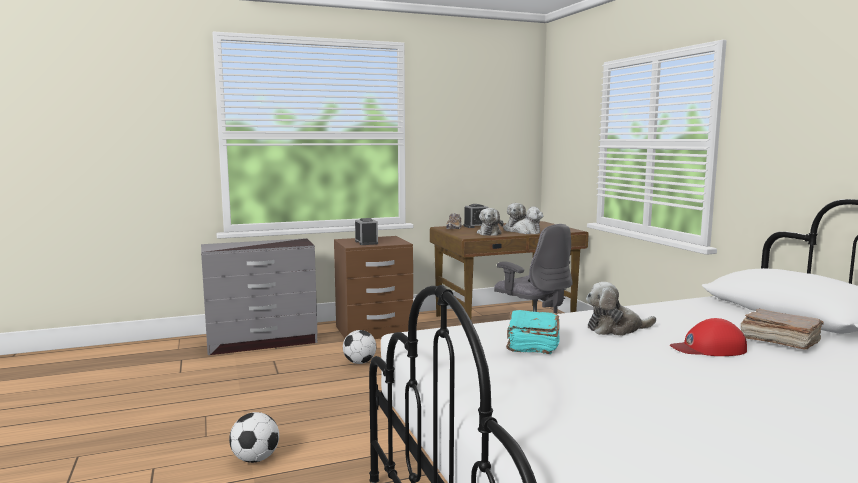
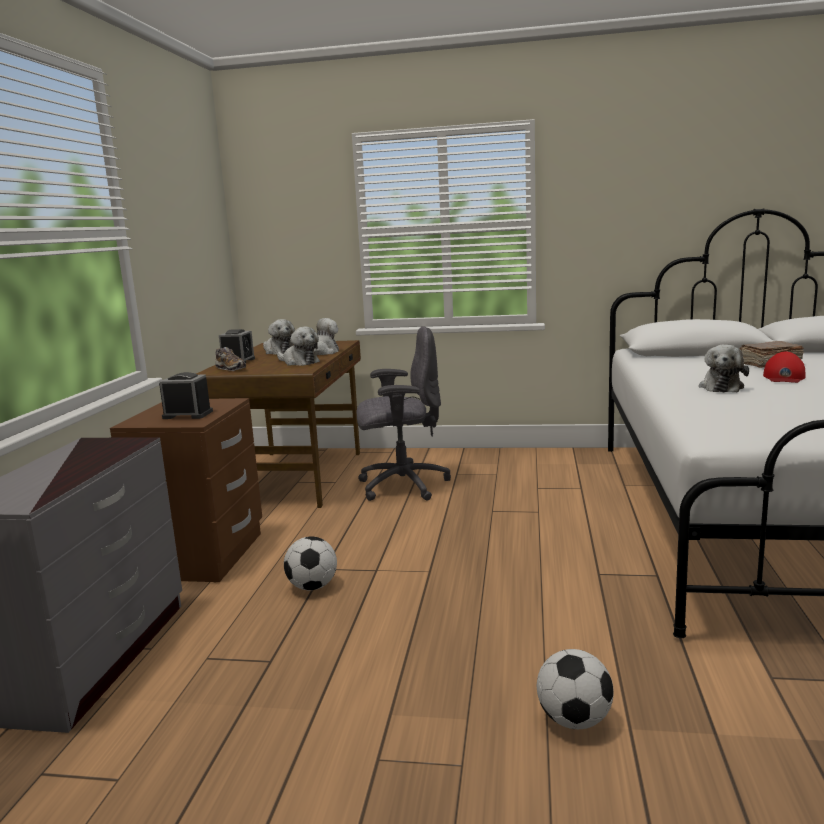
camera: 60 degrees left, 5 degrees up
turquoise book [506,310,560,354] -> none

